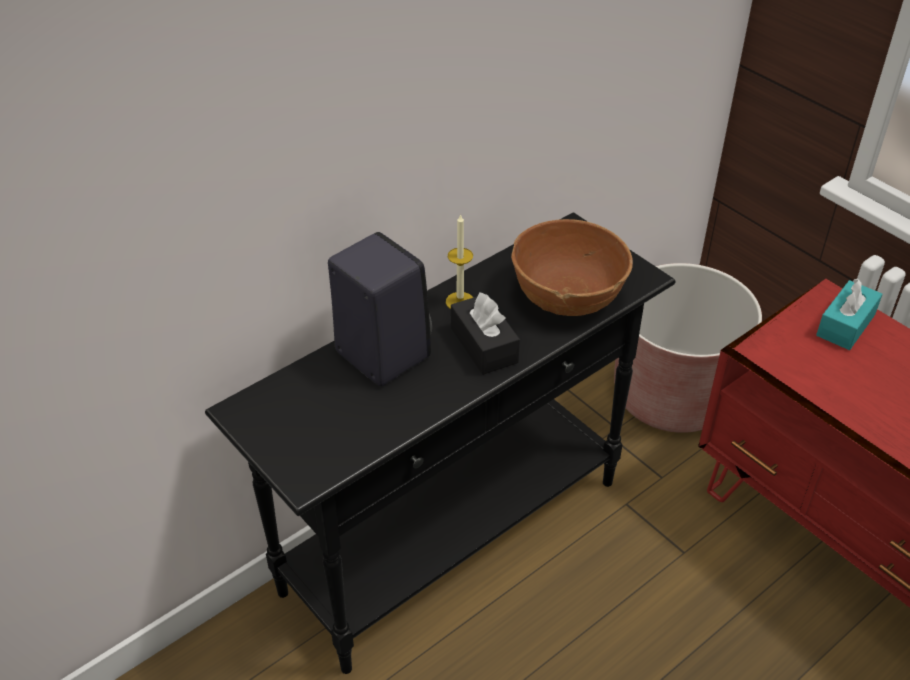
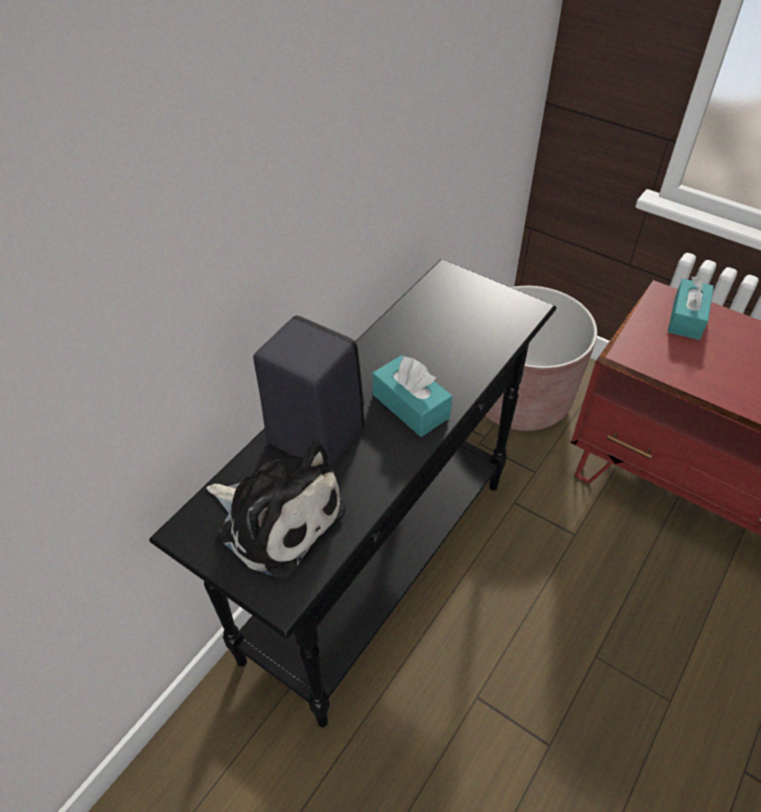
camera: 15 degrees left, 5 degrees up
candle [446,214,473,309] -> none
black tissue box [451,292,520,375] -> turquoise tissue box [372,355,452,437]
brown bowl [511,219,633,316] -> none
none -> plush toy [207,441,346,579]

